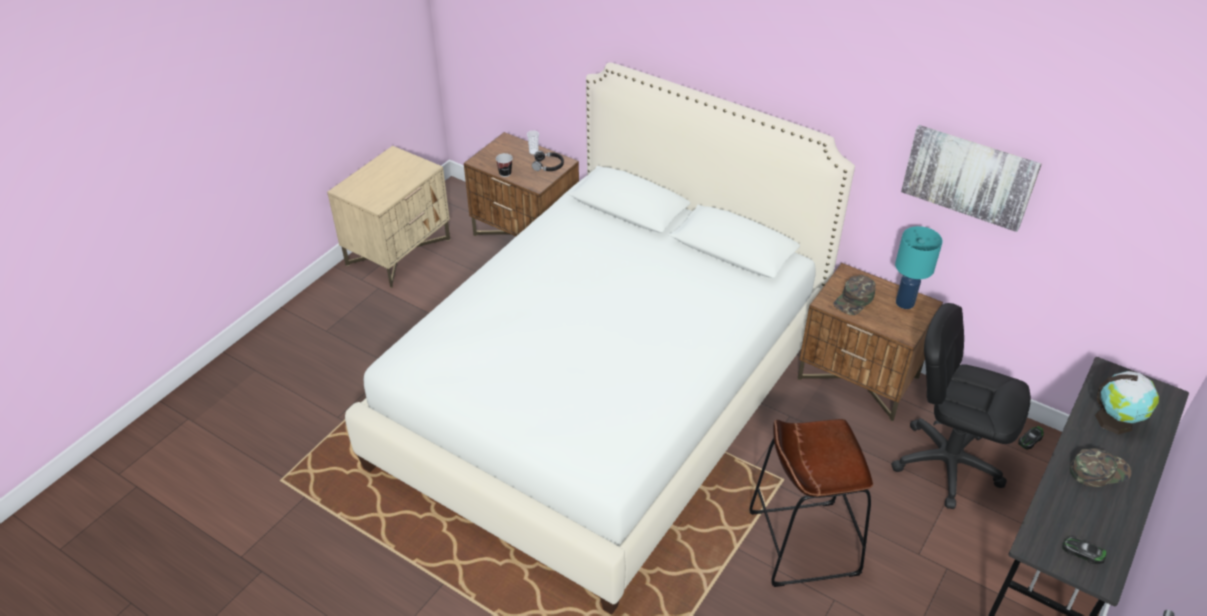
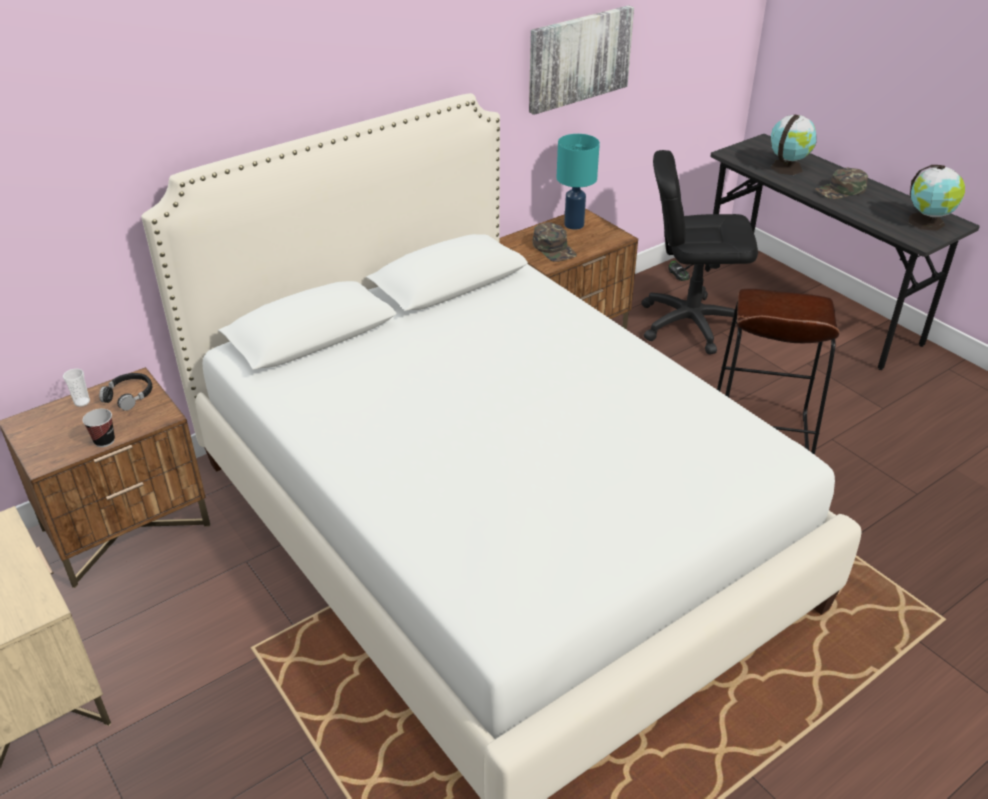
camera: 70 degrees left, 5 degrees down
black office chair [891,303,1031,509] -> black office chair turned 45 degrees clockwise [641,150,758,354]
toy car [1062,537,1107,564] -> globe [909,165,965,231]
green cap [1070,448,1131,487] -> green cap turned 120 degrees counterclockwise [815,168,868,199]

